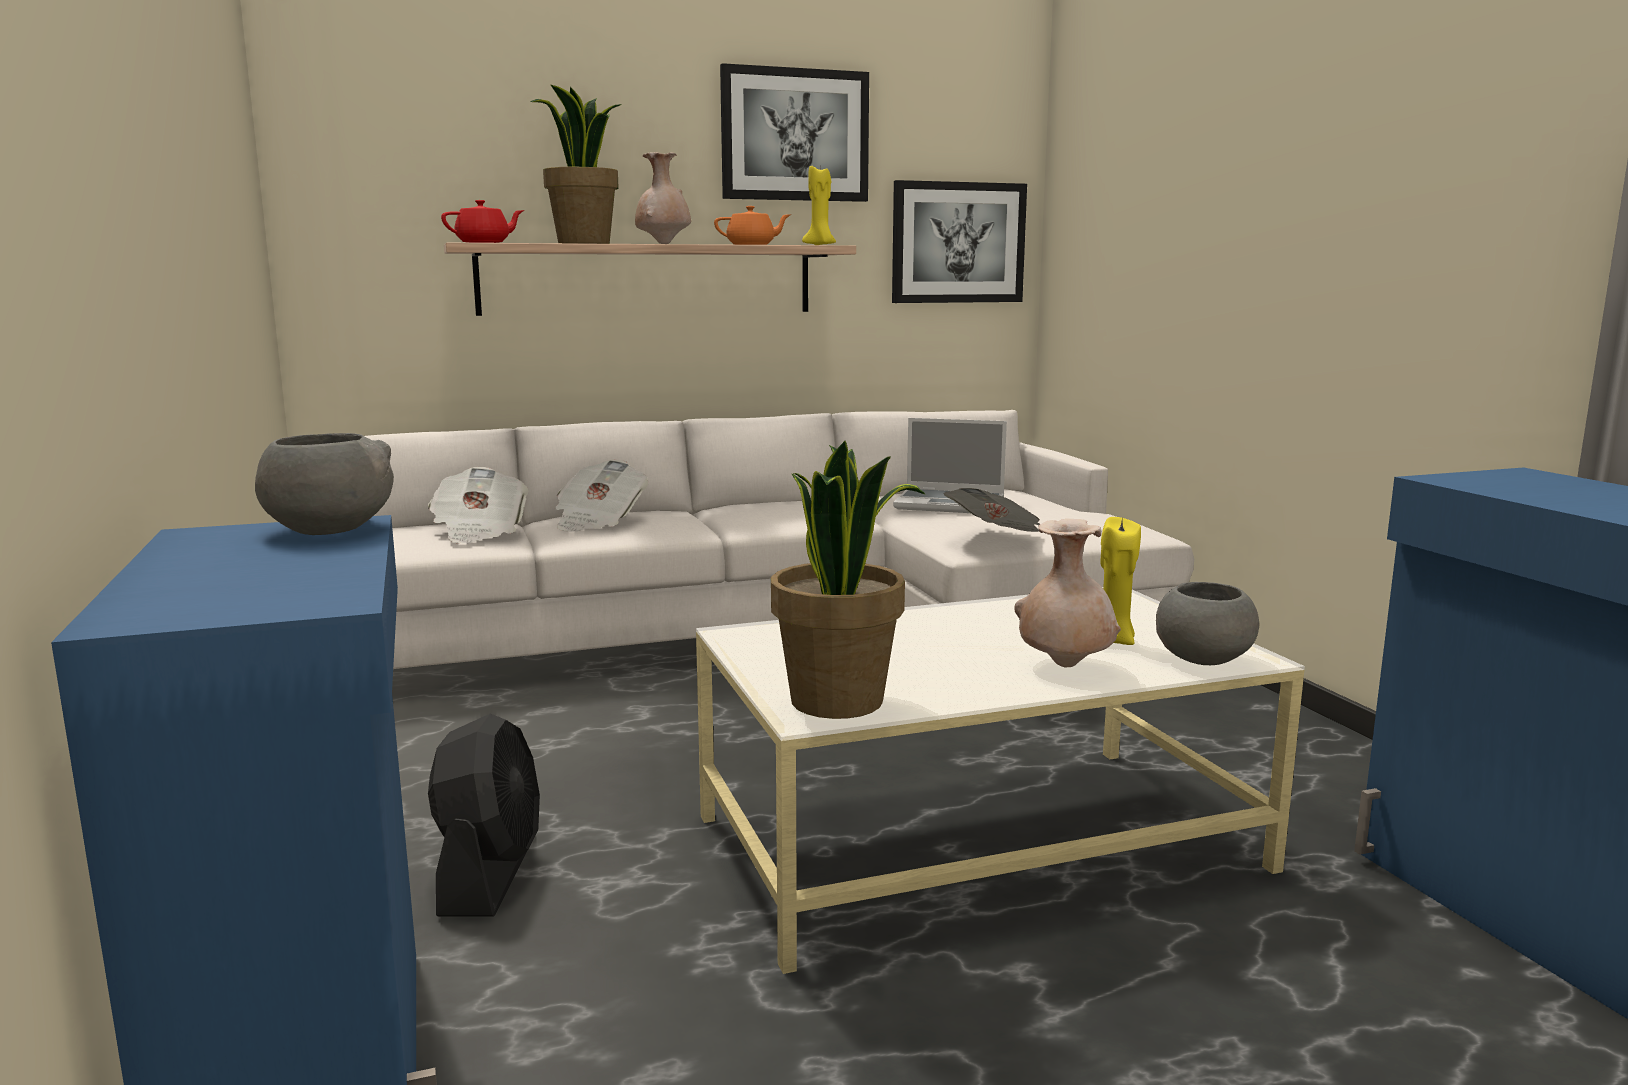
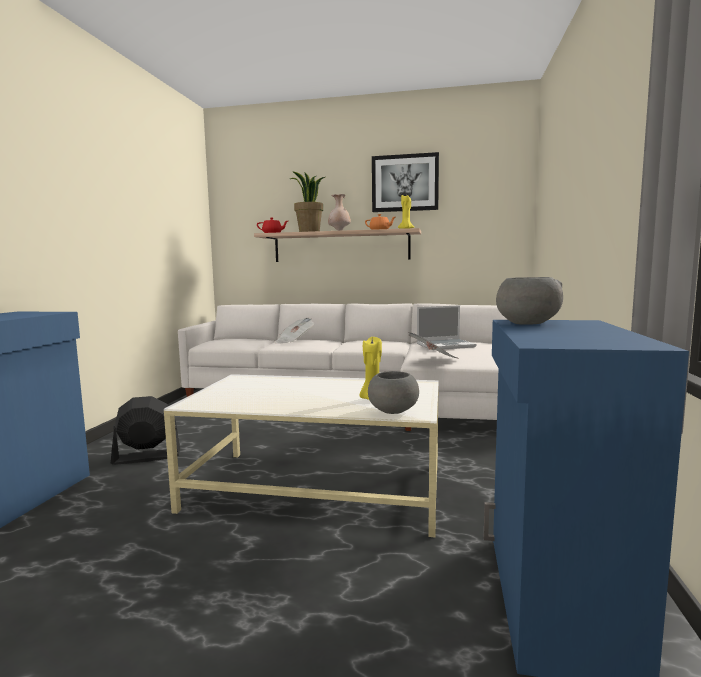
camera: 30 degrees right, 5 degrees down
grey bowl [255,433,394,535] -> grey bowl moved to [496,277,563,325]
newspaper [428,467,529,544] -> none
black fan [428,713,540,916] -> black fan turned 135 degrees counterclockwise [111,396,180,465]
potted plant [771,441,925,719] -> none
picture [892,180,1027,303] -> none
laptop [893,418,1007,513] -> laptop turned 60 degrees counterclockwise [417,305,476,350]
beige vase [1014,519,1121,667] -> none

